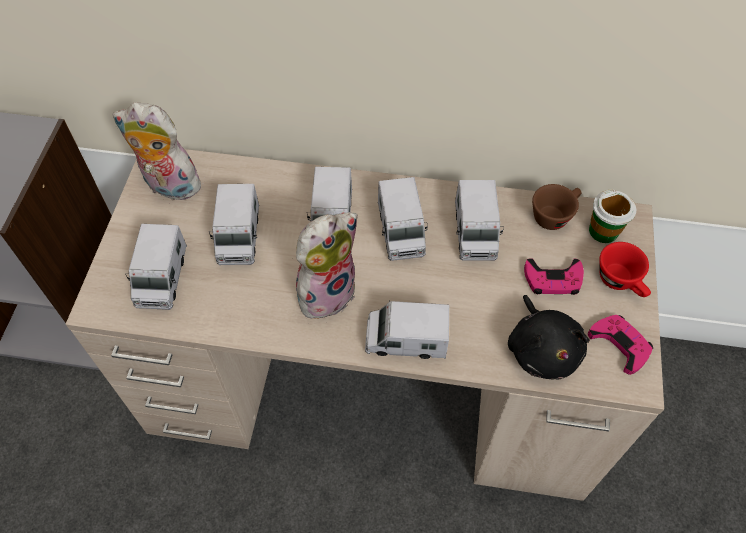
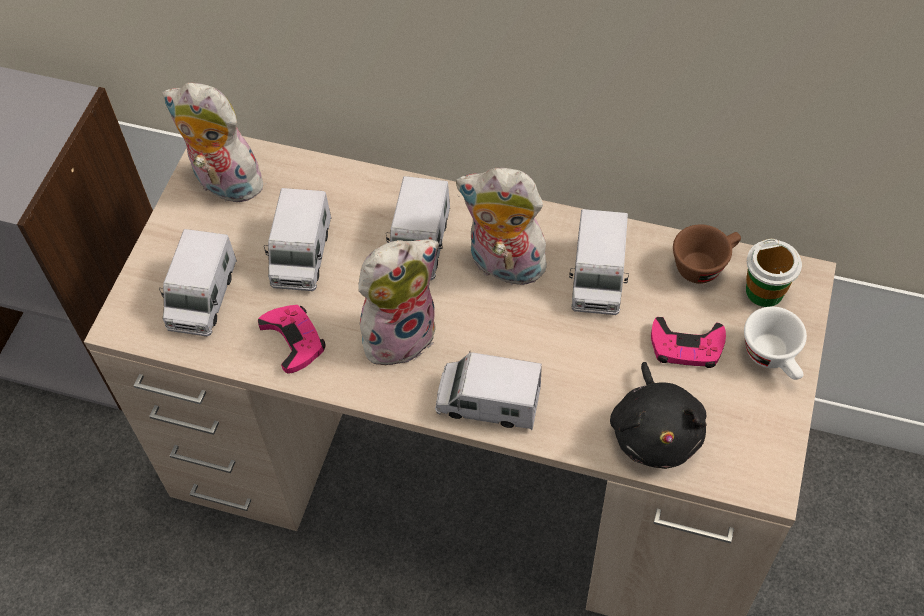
camera: 10 degrees right, 0 degrees up
toy truck [378,177,428,261] -> plush toy [456,168,550,285]
pink game controller [588,315,653,375] -> pink game controller moved to [258,305,326,374]
red cup [599,242,651,297] -> white cup [744,307,807,380]

